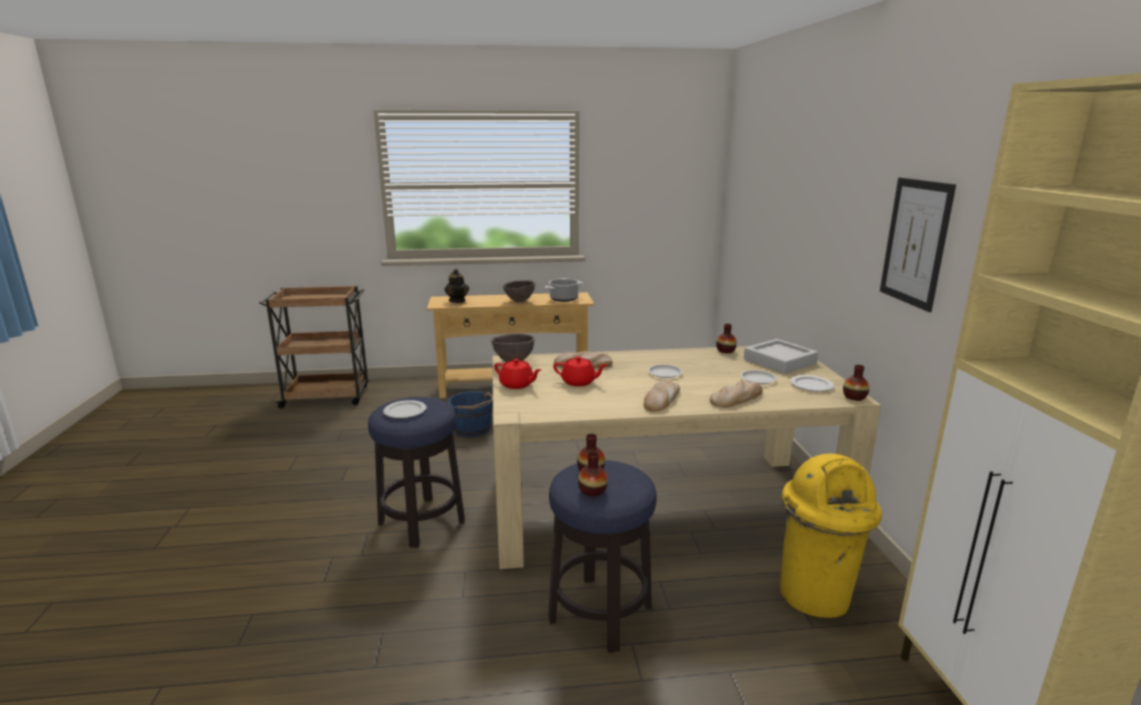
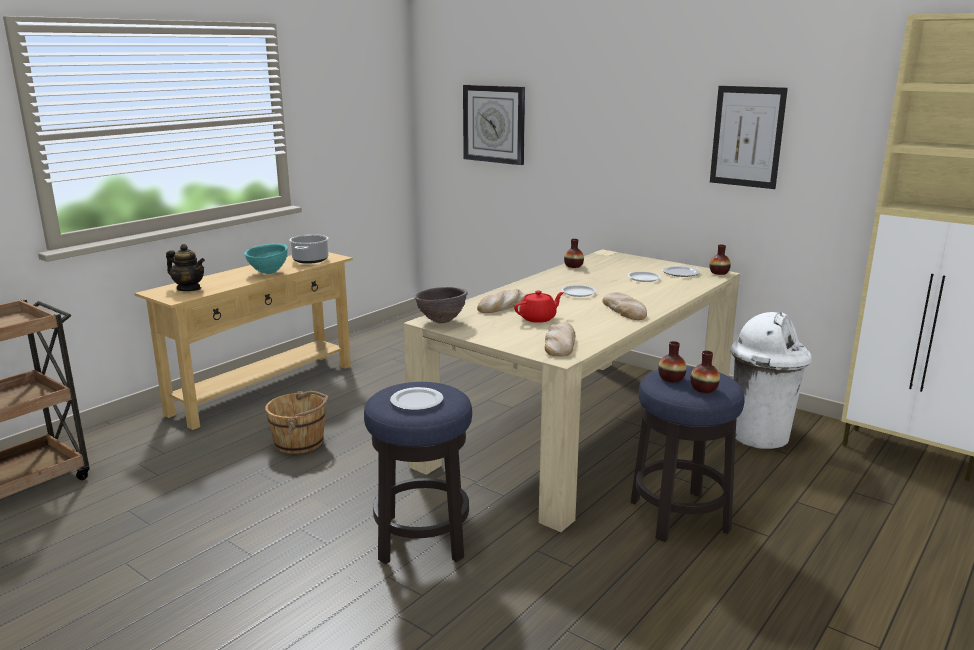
camera: 45 degrees left, 0 degrees up
blue bucket [448,391,493,437] -> brown bucket [265,391,329,454]
red teapot [494,359,541,389] -> none
brown bowl [503,280,535,302] -> turquoise bowl [244,243,288,274]
bread [710,381,763,408] -> bread moved to [545,322,575,357]
grey tray [744,339,818,374] -> none
yellow trash can [780,454,882,618] -> white trash can [730,312,812,449]
none -> wall clock [463,85,525,165]

